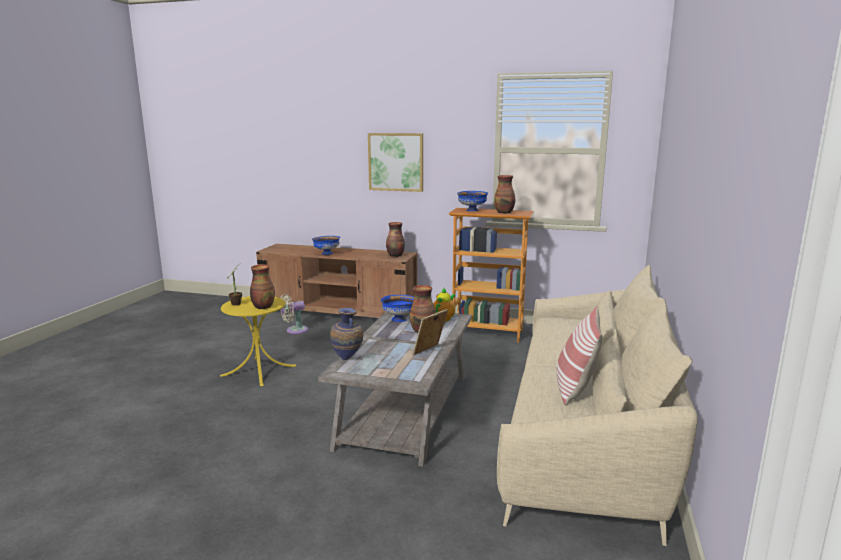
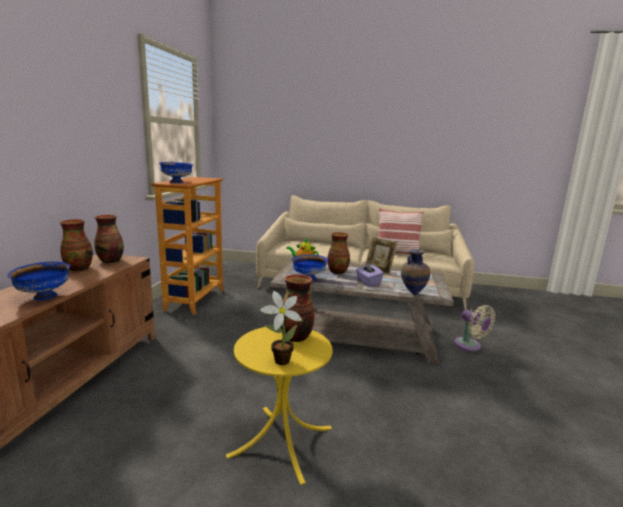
camera: 95 degrees left, 0 degrees up
beige fan [280,294,308,334] -> beige fan moved to [454,305,495,351]
picture [368,133,423,192] -> none
vase [494,175,515,214] -> vase moved to [60,219,93,271]
none -> purple tissue box [356,262,383,287]

